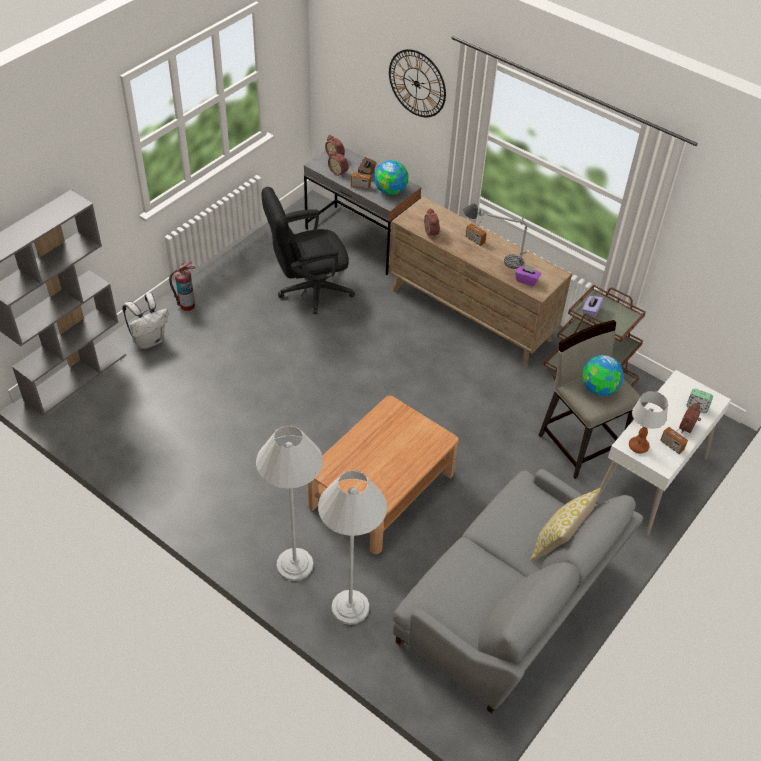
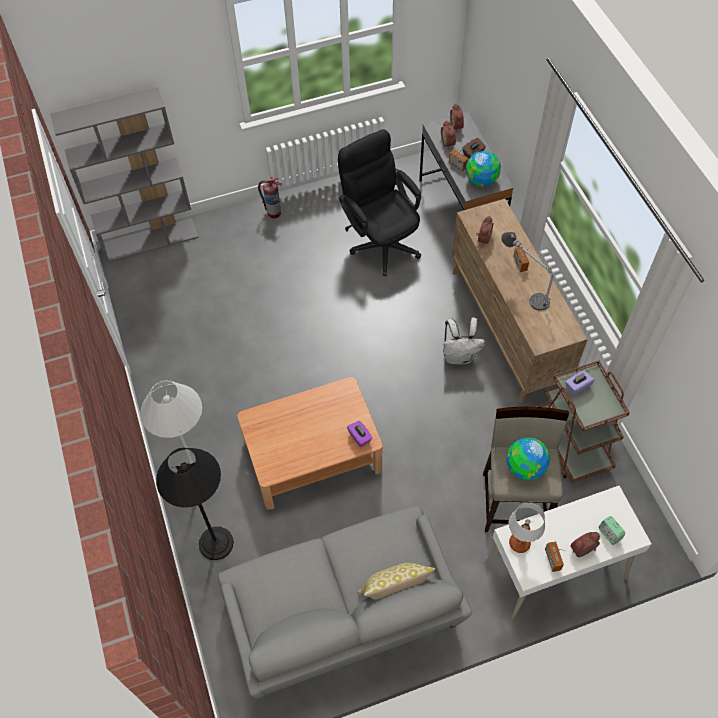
camera: 35 degrees right, 10 degrees up
white backpack [122,293,168,349] -> white backpack moved to [443,317,485,365]
black office chair [261,187,355,314] -> black office chair turned 45 degrees clockwise [338,129,421,276]
white floor lamp [318,470,387,625] -> black floor lamp [156,448,234,560]
wall clock [389,49,446,117] -> none
purple tissue box [515,264,541,287] -> purple tissue box moved to [347,421,373,447]

